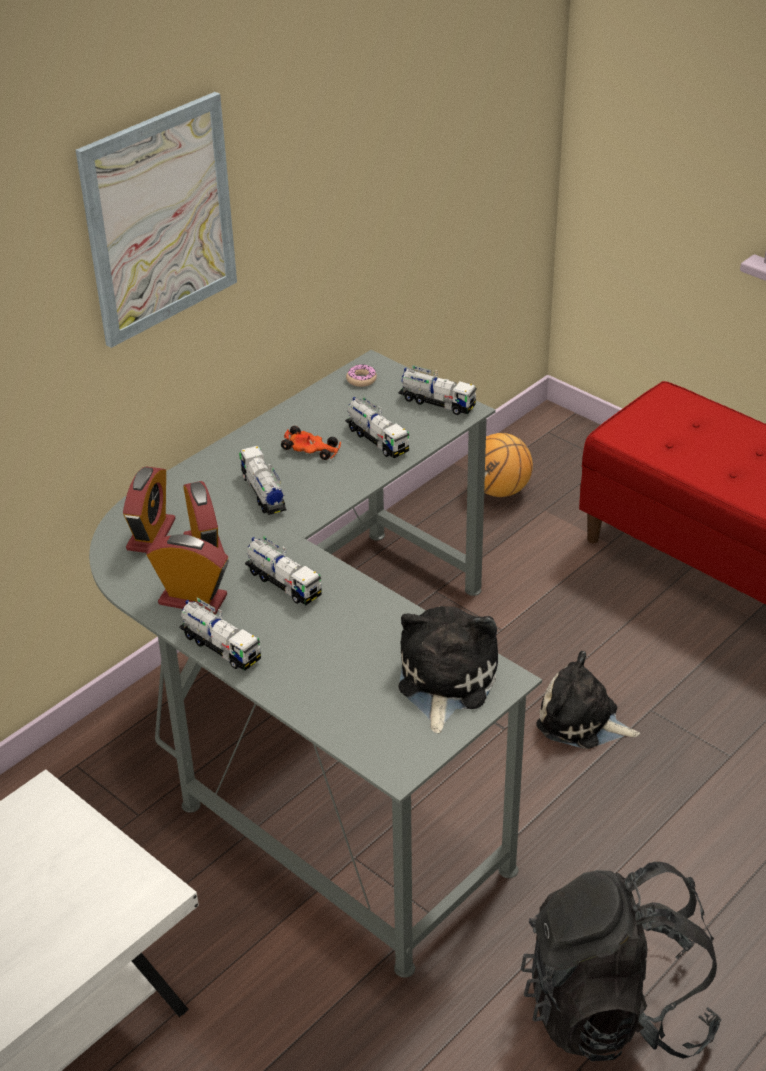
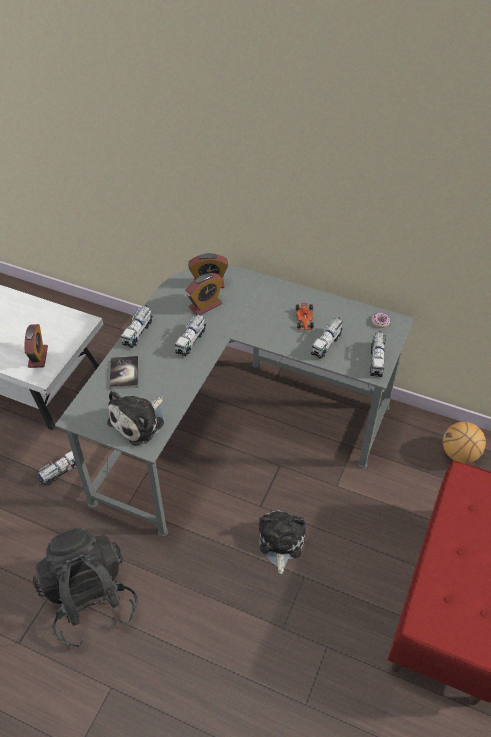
camera: 70 degrees right, 10 degrees up
picture [76,92,237,348] -> none
alarm clock [147,534,229,615] -> alarm clock moved to [25,324,48,368]
toy truck [239,446,287,515] -> toy truck moved to [38,450,77,486]
plush toy [398,606,498,733] -> plush toy turned 135 degrees clockwise [107,391,164,446]
none -> book [109,356,139,389]

